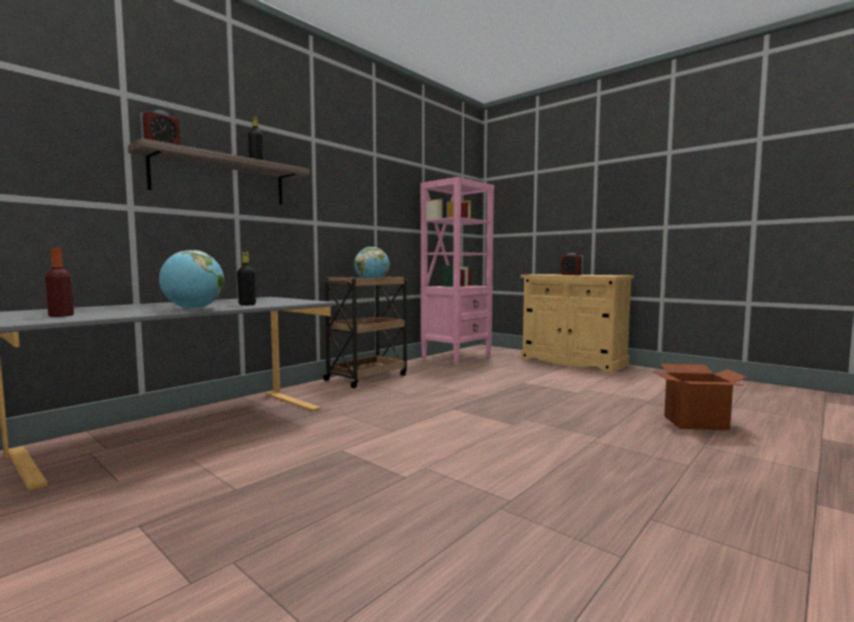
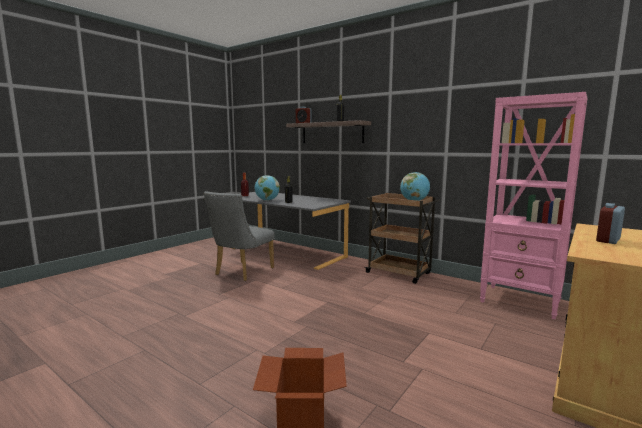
camera: 85 degrees right, 5 degrees up
none -> grey chair [204,191,274,281]

